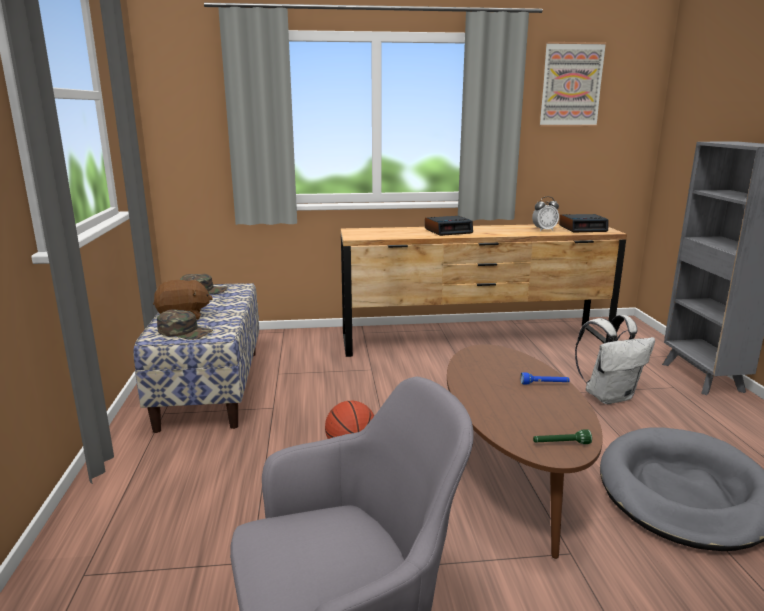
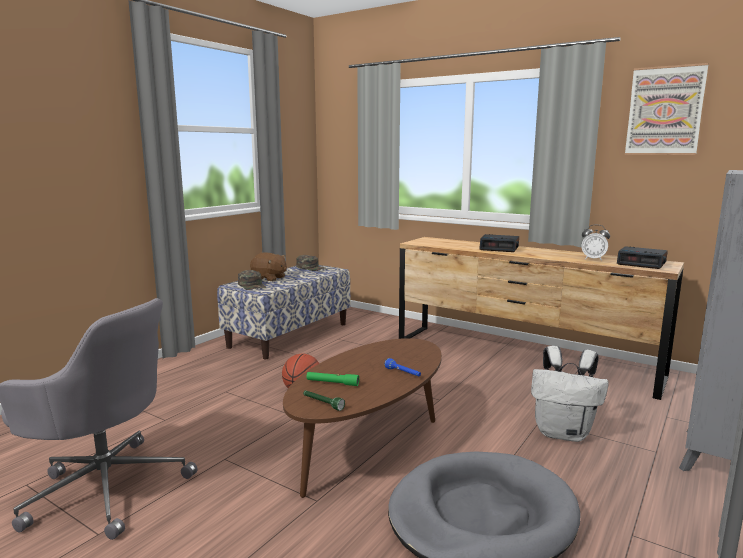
camera: 40 degrees right, 5 degrees down
none -> green flashlight [307,372,359,386]

